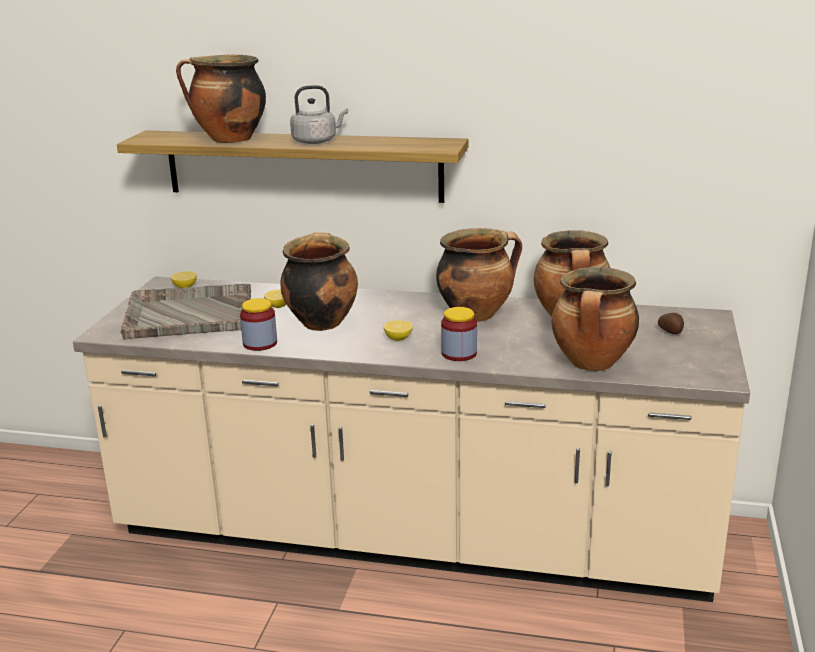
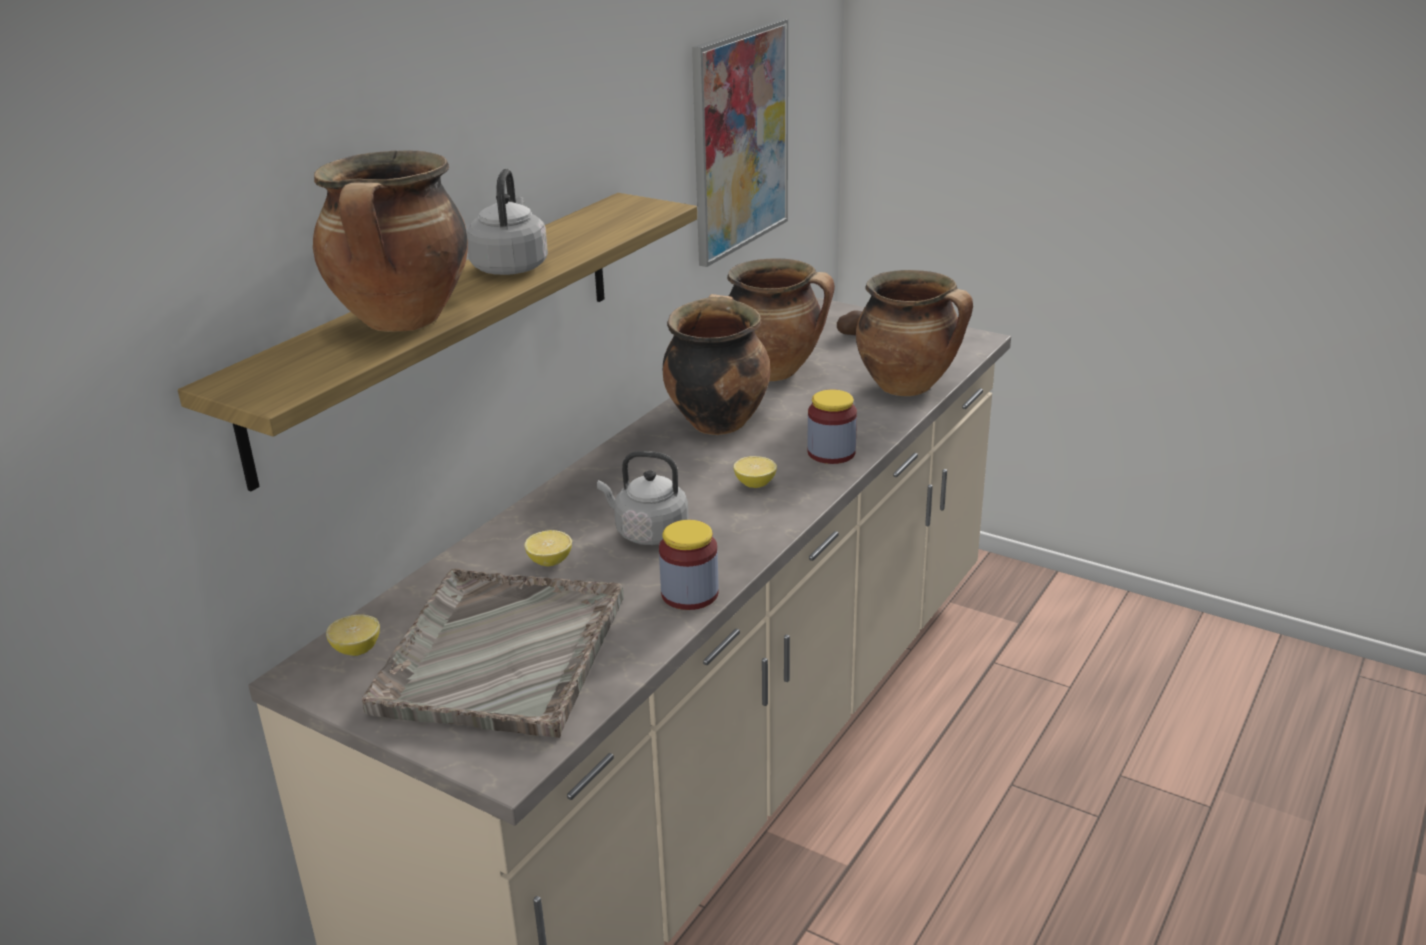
camera: 70 degrees left, 5 degrees up
cooking pot [281,232,358,331] -> grey kettle [597,451,689,545]
none -> picture [692,18,788,267]

